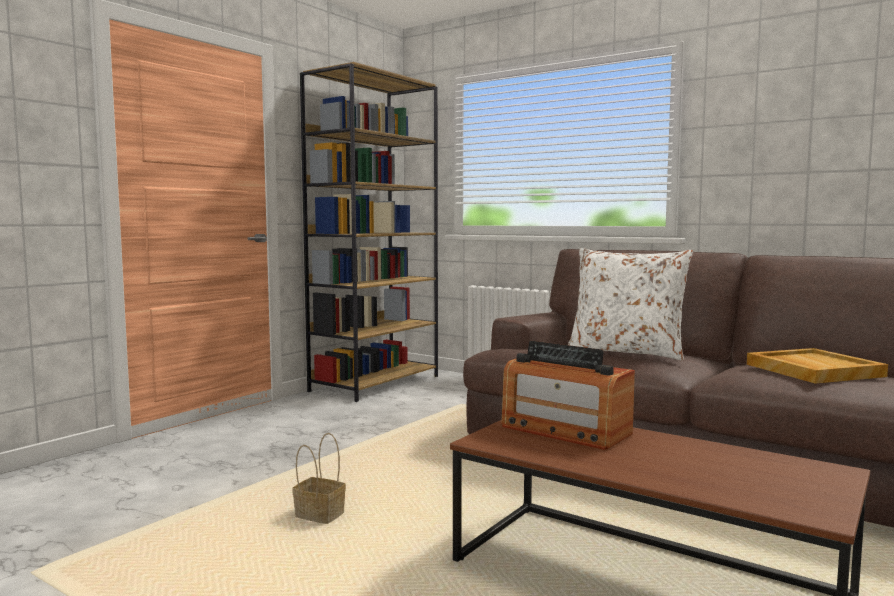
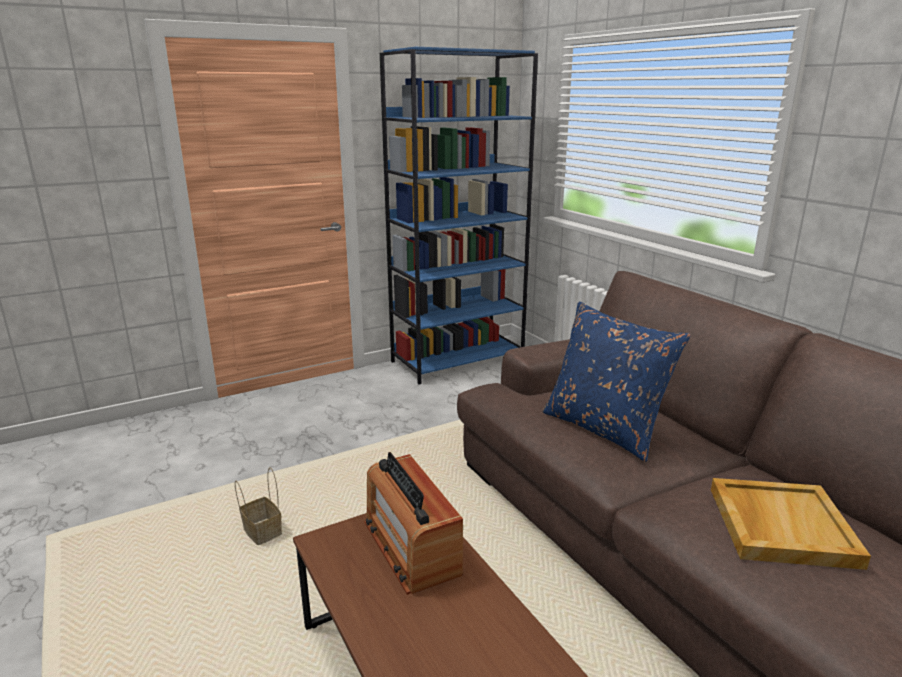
camera: 25 degrees right, 15 degrees up
brown bookcase [300,62,438,402] -> blue bookcase [380,47,538,385]
white pillow [568,248,693,361] -> blue pillow [543,302,691,462]

